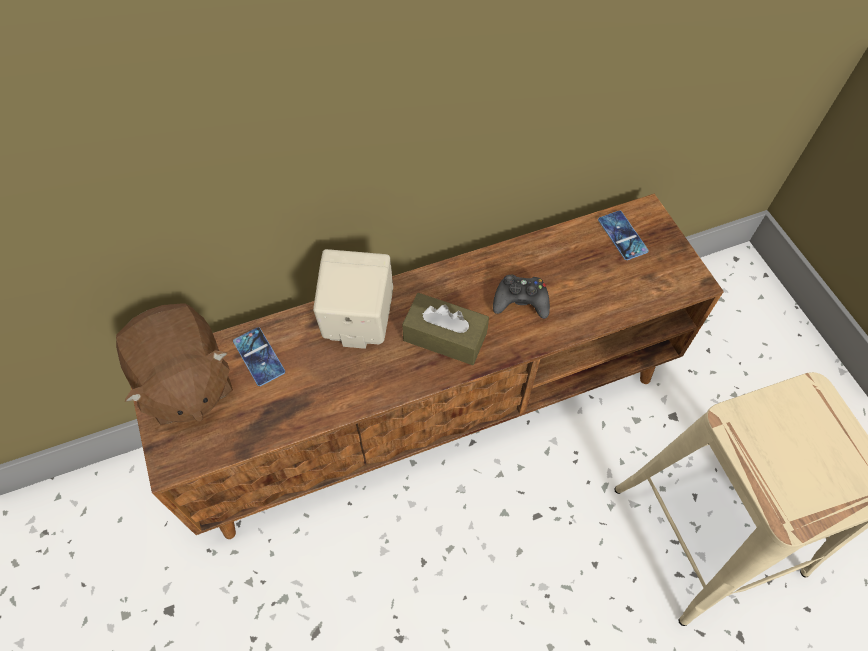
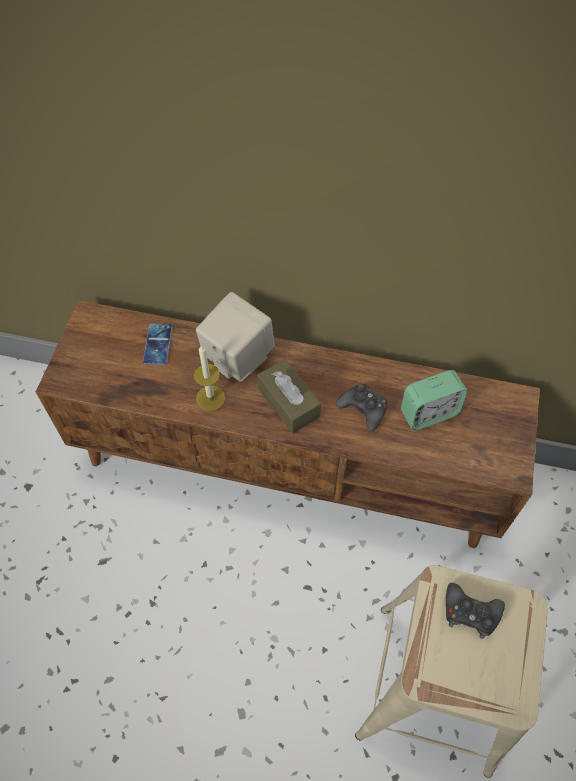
camera: 35 degrees right, 0 degrees up
brown plush toy [116,303,233,425] -> none
phone [598,211,649,260] -> none
none -> candle [193,345,225,411]
none -> alarm clock [401,370,468,431]
none -> black game controller [446,583,505,639]

